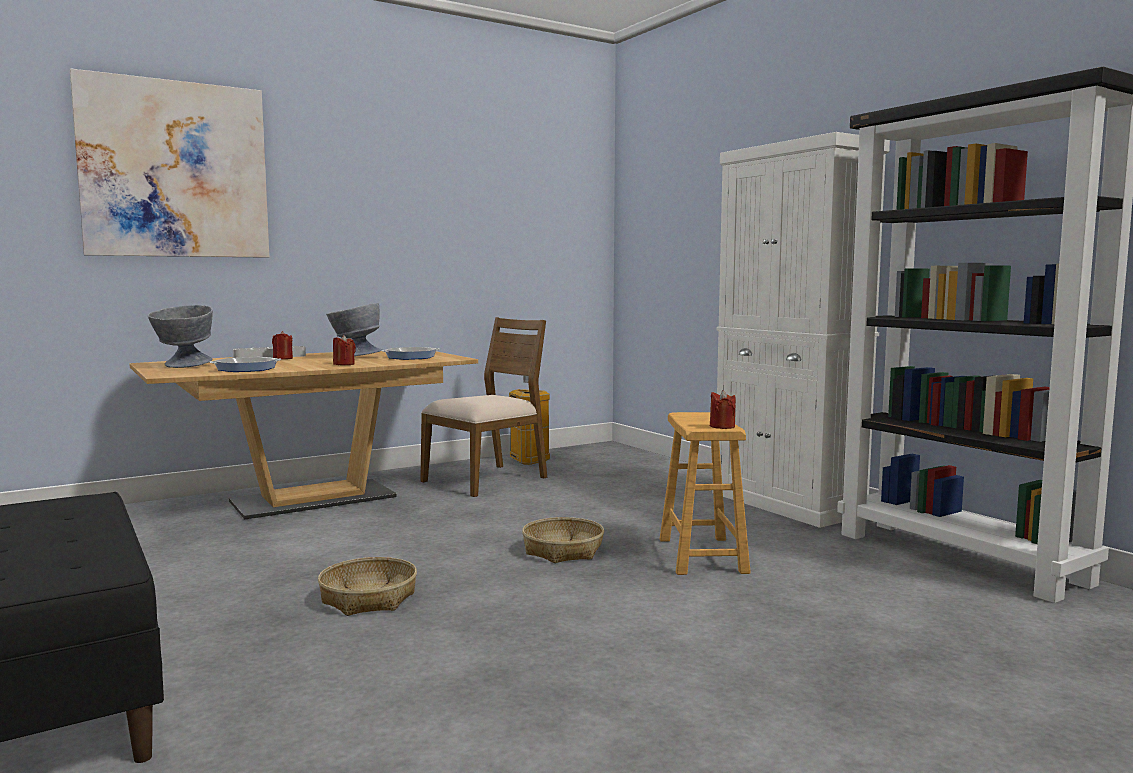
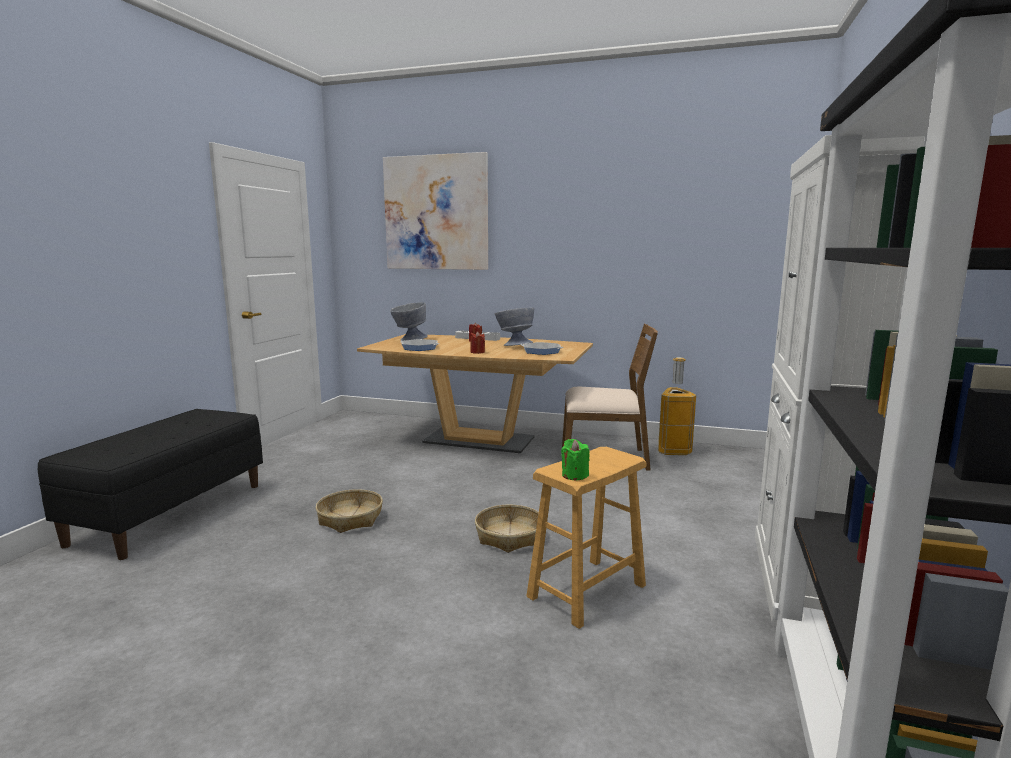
camera: 50 degrees right, 5 degrees up
red candle [710,390,736,429] -> green candle [561,439,589,480]

